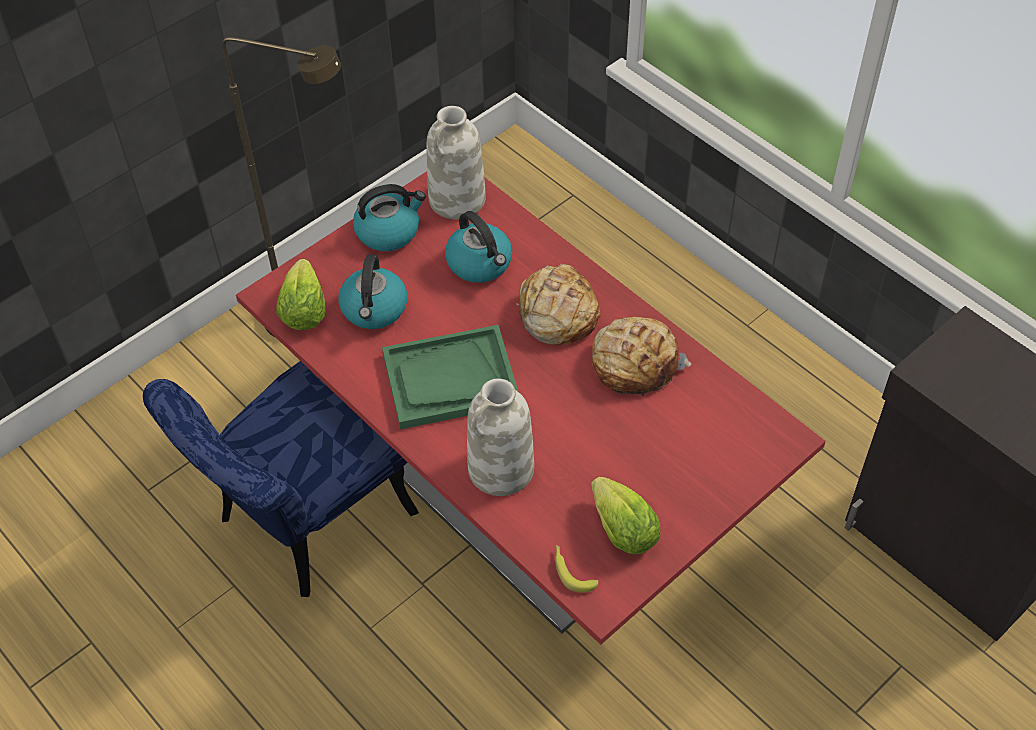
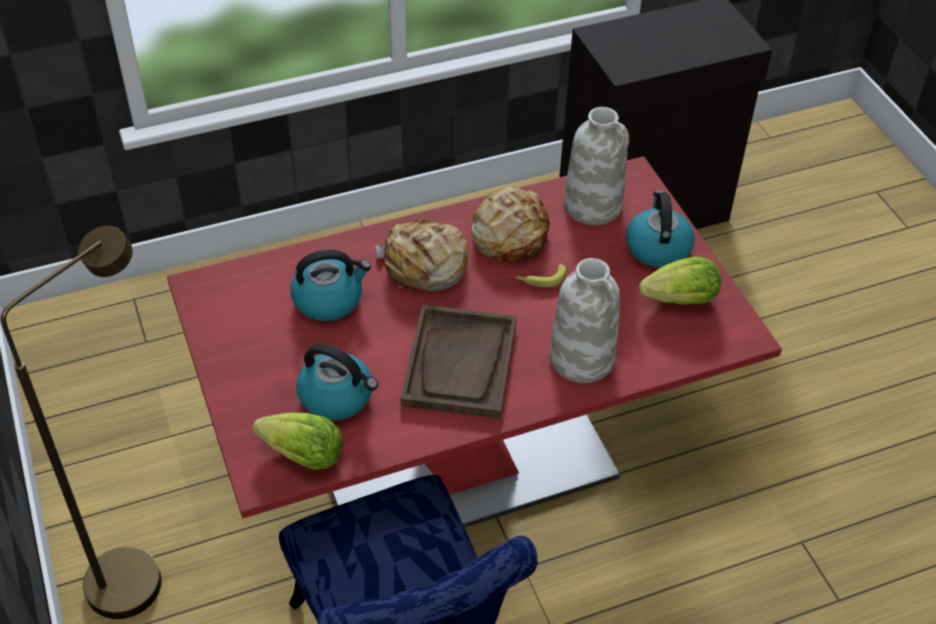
camera: 70 degrees left, 5 degrees down
kettle [353,184,426,251] -> kettle moved to [626,191,694,268]
green tray [382,325,518,429] -> brown tray [400,305,517,419]
white vase [427,106,486,219] -> white vase moved to [564,107,629,225]
banana [555,545,598,593] -> banana moved to [515,264,566,287]

